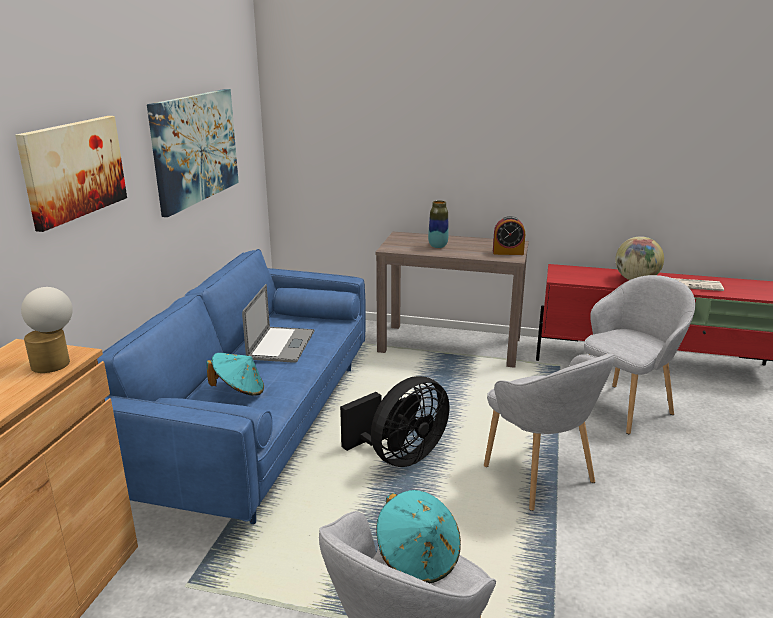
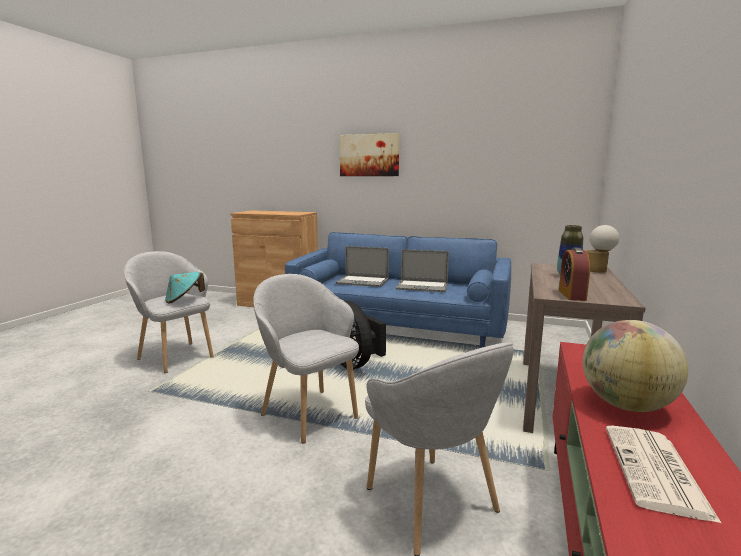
camera: 95 degrees right, 10 degrees down
table lamp [21,287,73,373] -> table lamp moved to [586,225,619,272]
picture [147,89,239,217] -> none
turquoise hat [206,353,264,396] -> laptop [336,246,389,287]
grey armchair [484,354,614,511] -> grey armchair turned 75 degrees clockwise [253,274,359,444]

